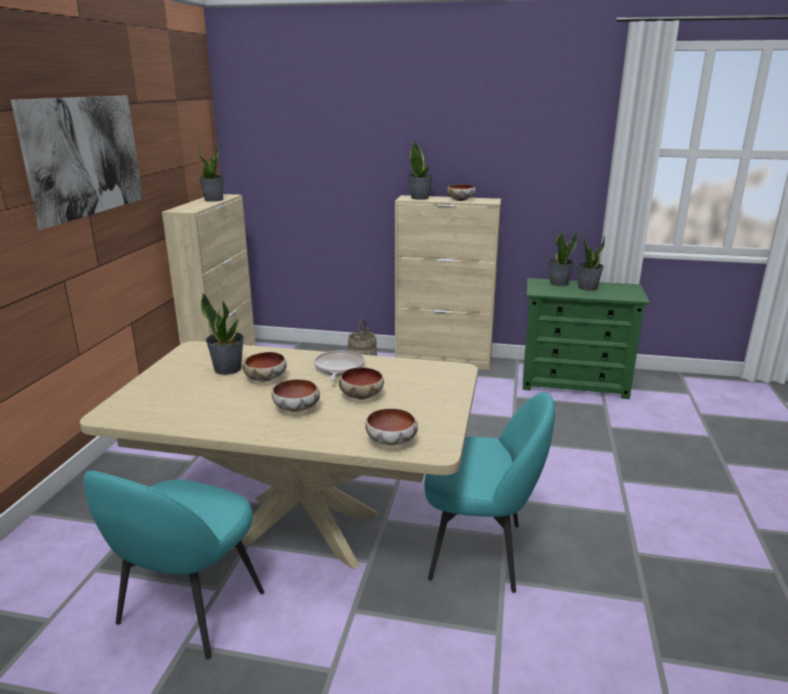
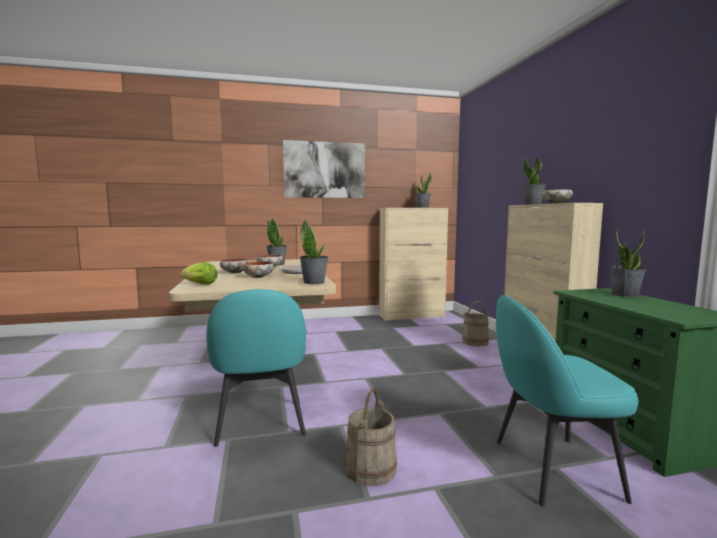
camera: 65 degrees right, 15 degrees down
turquoise chair [83,470,264,660] -> turquoise chair moved to [496,295,638,507]
bowl [365,408,418,445] -> lettuce [180,262,217,285]
potted plant [577,234,605,291] -> potted plant moved to [300,219,329,284]
none -> beige bucket [345,388,397,486]

